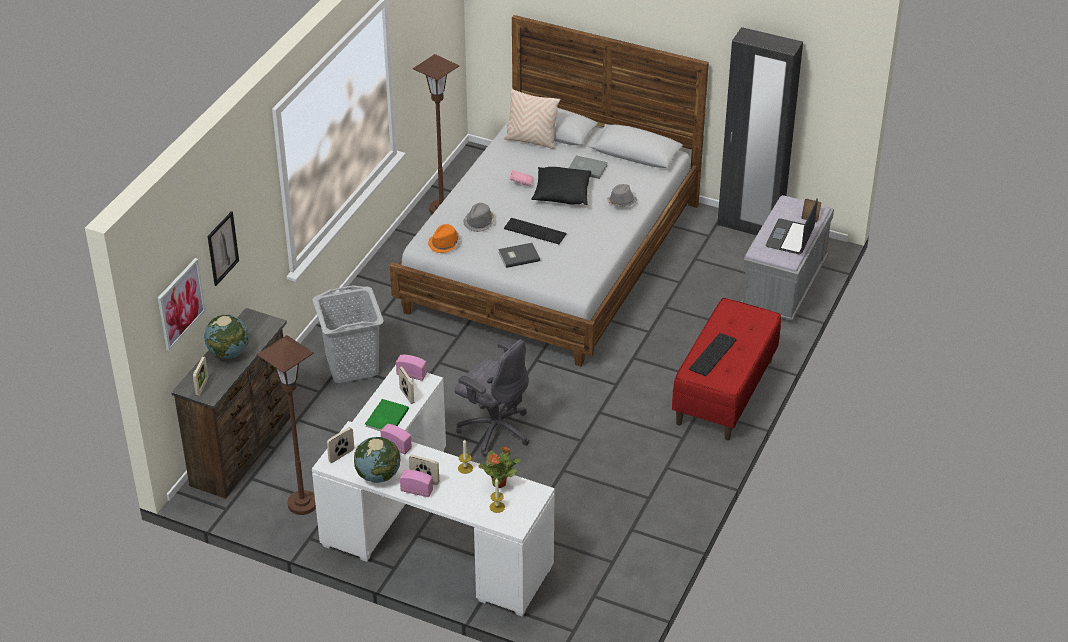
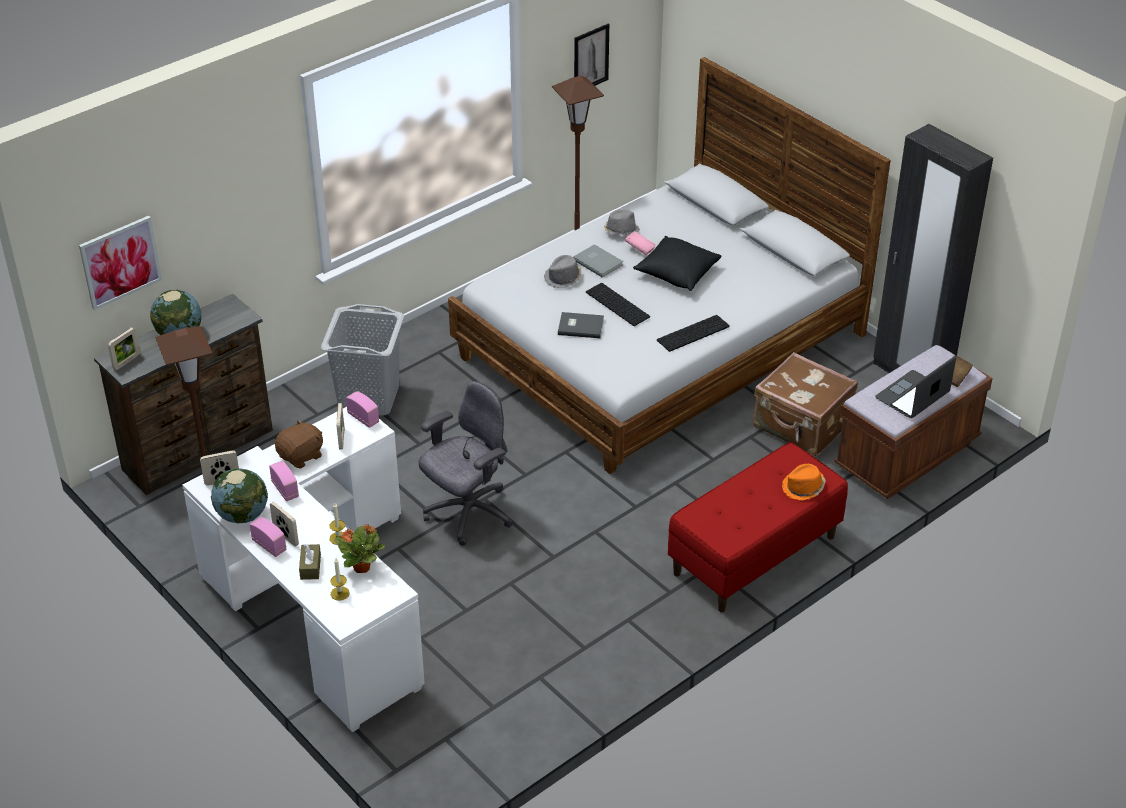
camera: 25 degrees right, 0 degrees up
picture [208,211,239,286] -> picture moved to [574,24,609,86]
green book [365,399,409,431] -> brown plush toy [275,420,323,469]
orange hat [428,224,460,253] -> orange hat moved to [782,464,825,500]
grey office chair [455,339,530,457] -> grey office chair turned 105 degrees counterclockwise [418,381,513,546]
beige pillow [504,88,560,149] -> none
grey book [569,155,608,179] -> grey book moved to [573,244,624,278]
grey hat [607,184,637,207] -> grey hat moved to [604,209,640,235]
keyboard [689,333,737,376] -> keyboard moved to [657,315,730,352]
grey bench [742,195,834,322] -> brown bench [834,345,993,499]
none -> brown tissue box [299,544,321,580]
none -> brown suitcase [753,352,858,456]

